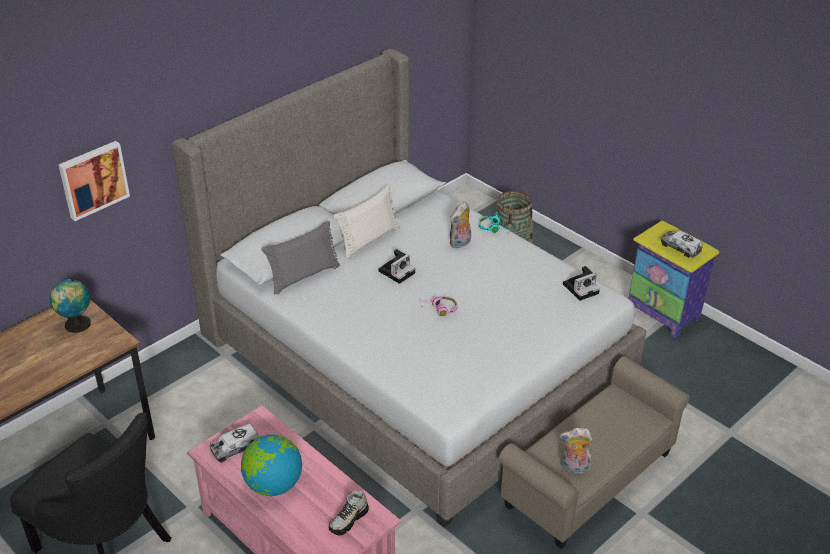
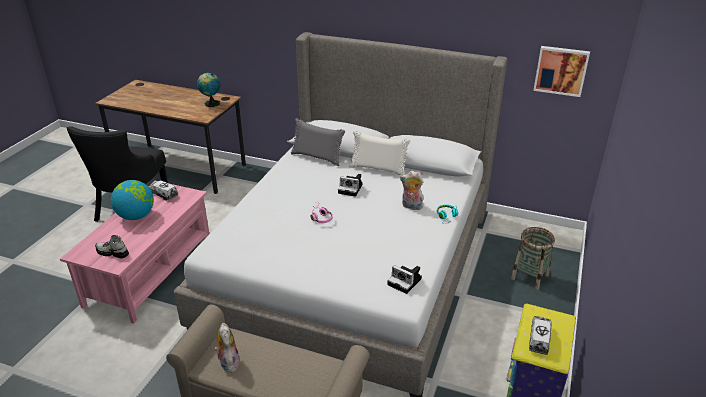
camera: 65 degrees right, 5 degrees down
picture [59,141,130,221] -> picture moved to [533,46,590,97]

